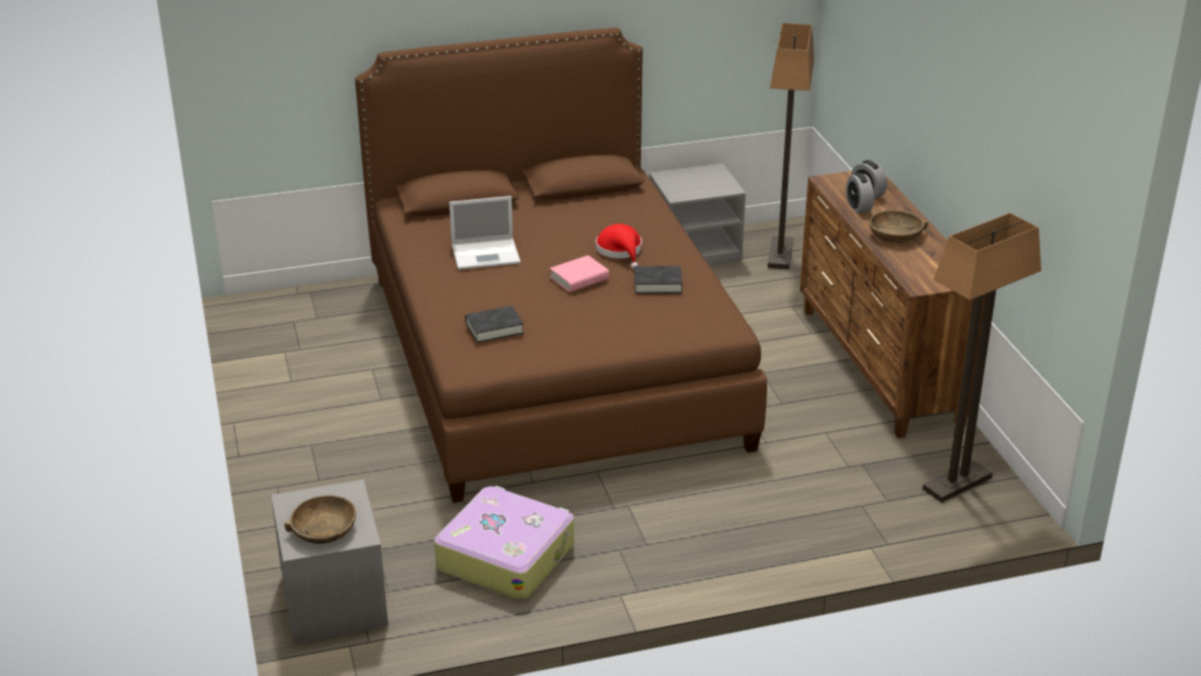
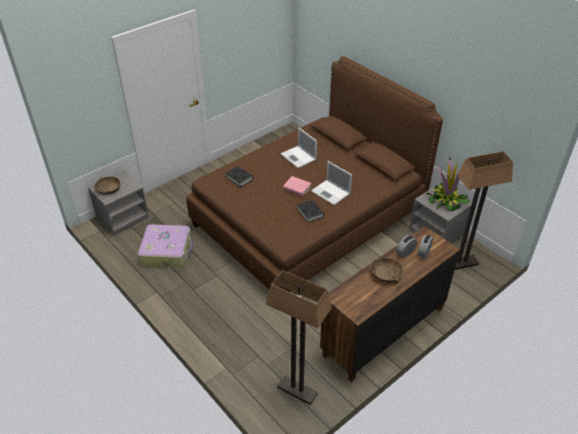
camera: 65 degrees right, 10 degrees up
red hat [596,224,642,269] -> laptop [311,161,352,205]
none -> potted plant [427,157,470,211]

